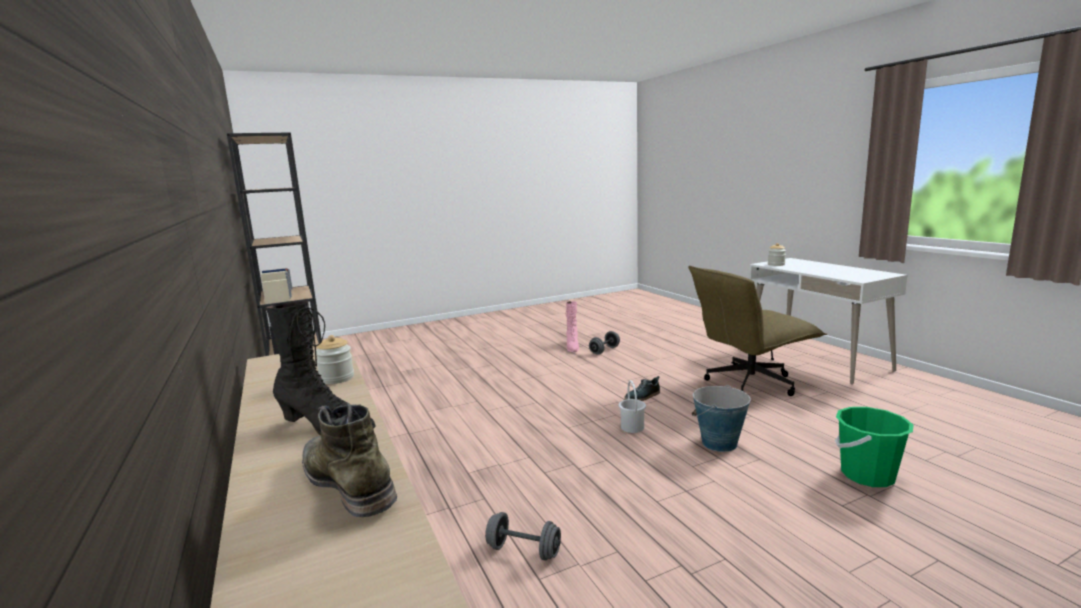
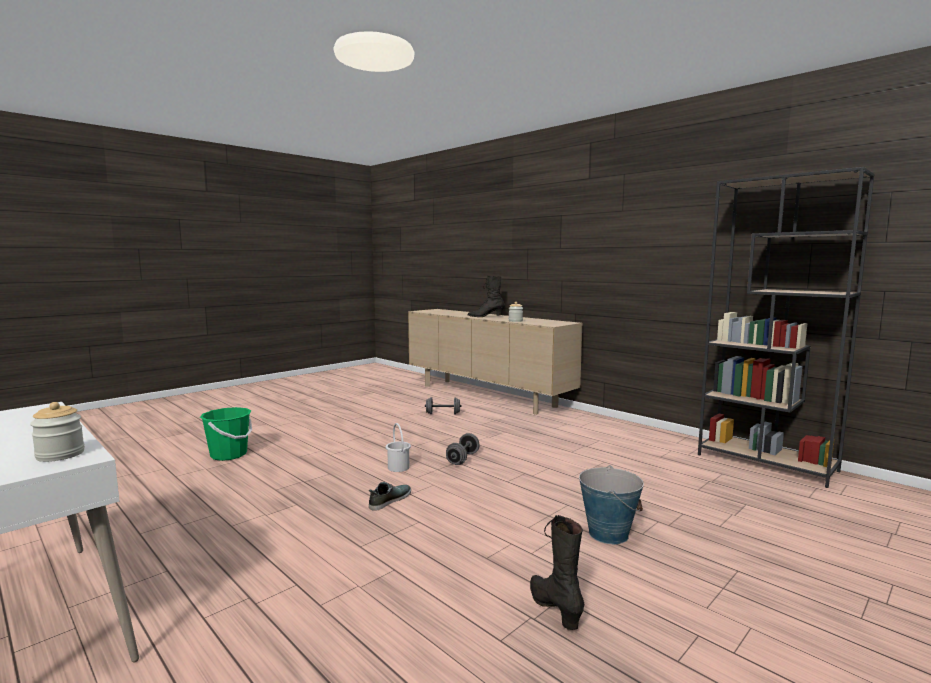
camera: 160 degrees right, 5 degrees down
green boot [302,403,397,517] -> none
pink boot [566,301,579,352] -> black boot [530,515,584,630]
grey dumbbell [589,331,620,355] -> grey dumbbell moved to [446,433,479,465]
beige office chair [689,266,827,396] -> none
bucket [692,385,751,452] -> bucket moved to [579,465,644,544]

